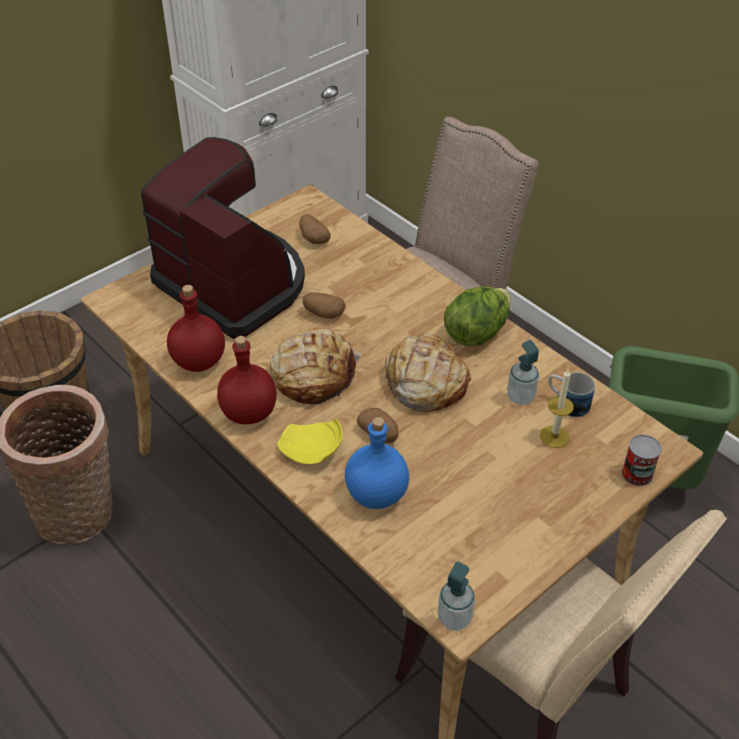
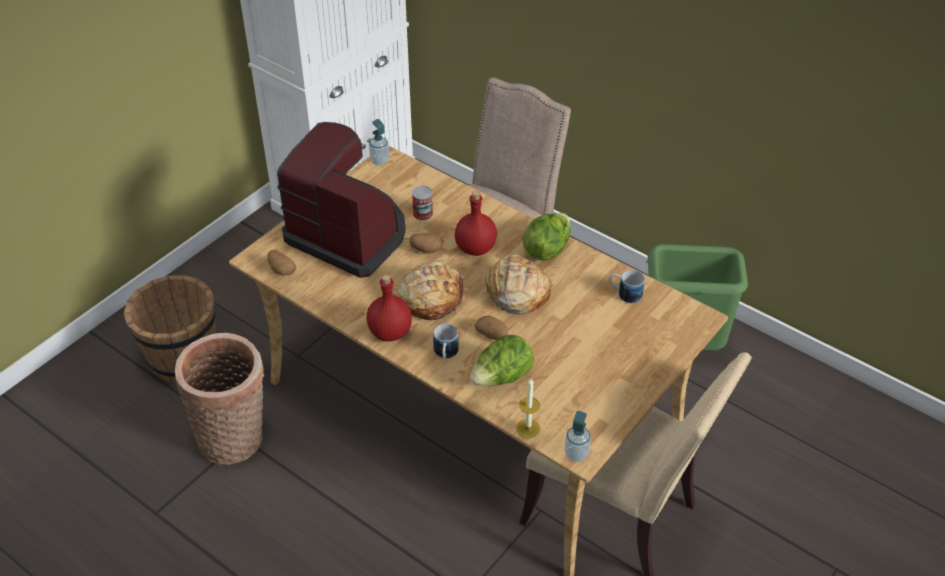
camera: 10 degrees left, 0 degrees up
red bottle [167,285,225,372] -> red bottle moved to [455,191,497,256]
yellow plate [278,418,343,464] -> mug [433,324,459,359]
potato [299,214,331,244] -> potato moved to [267,250,296,276]
blue bottle [345,417,409,509] -> lettuce [470,335,534,385]
soap dispenser [507,340,539,405] -> soap dispenser moved to [369,119,389,165]
candle [540,369,574,448] -> candle moved to [516,378,540,438]
can [622,435,662,486] -> can moved to [412,186,433,220]

